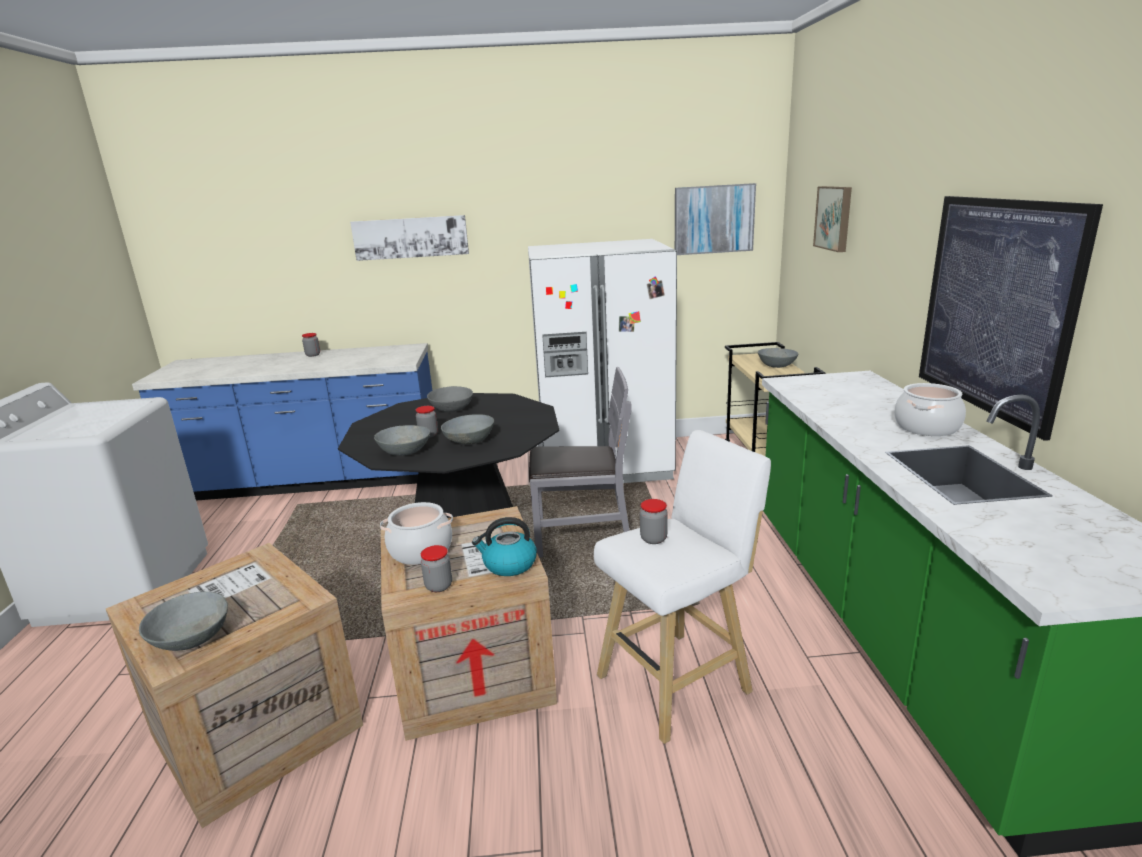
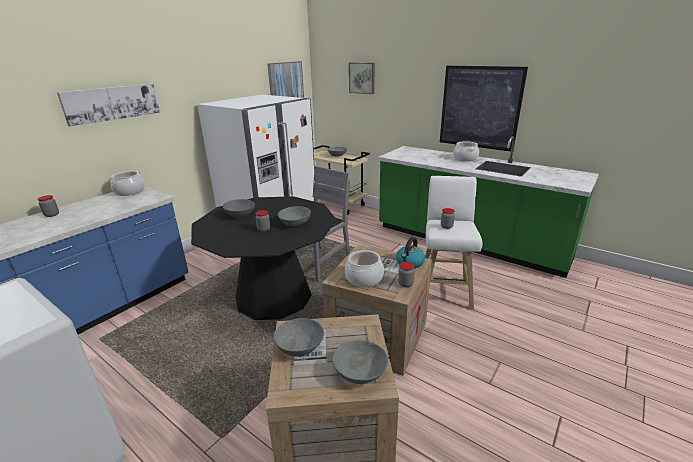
camera: 50 degrees left, 5 degrees up
grey bowl [374,425,430,456] -> grey bowl moved to [273,318,324,357]
none -> cooking pot [110,171,145,196]

